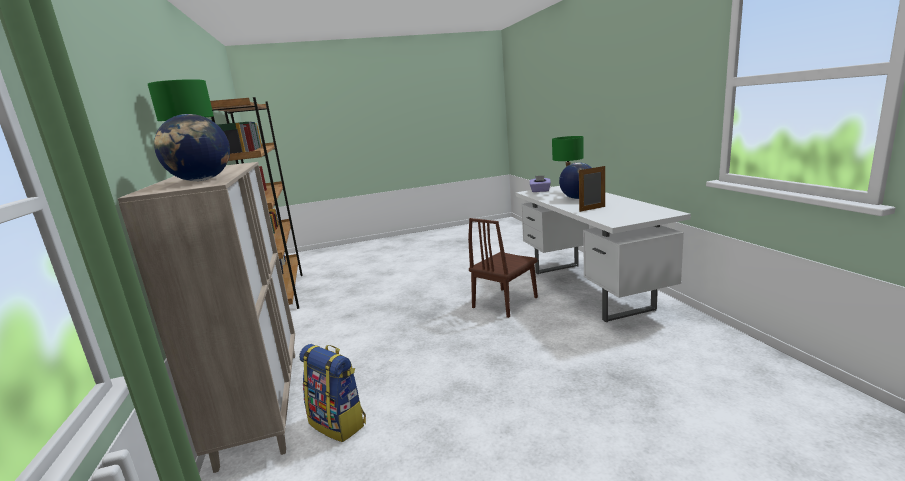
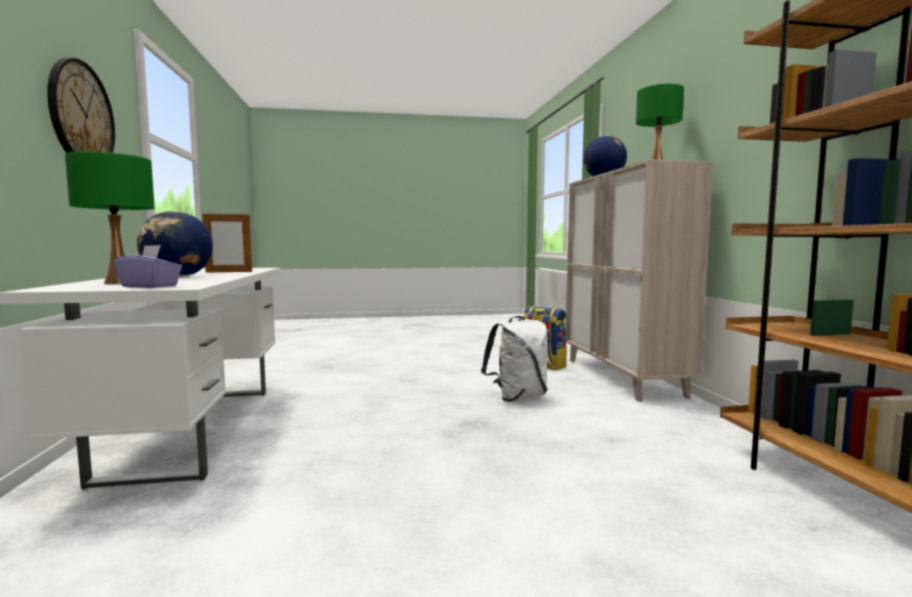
camera: 175 degrees left, 10 degrees down
brown chair [468,218,538,318] -> none
none -> wall clock [47,58,115,153]
none -> white backpack [481,316,548,402]

